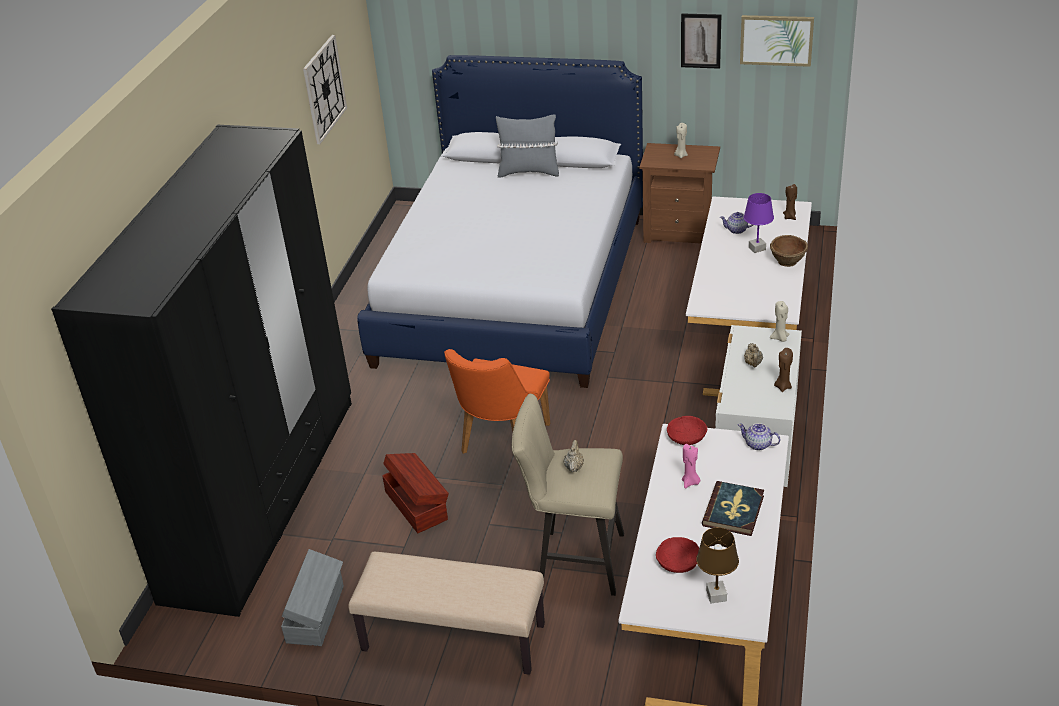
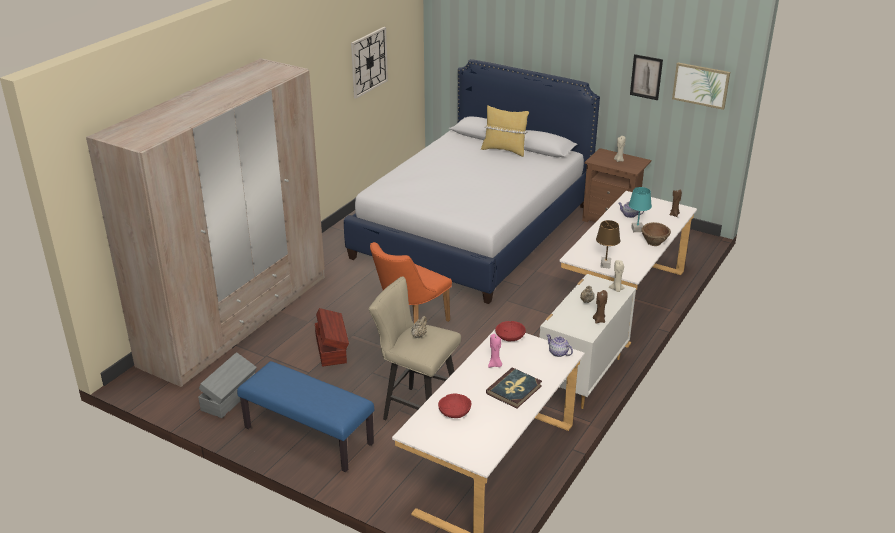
camera: 15 degrees right, 5 degrees down
black wardrobe [51,125,352,617] -> beige wardrobe [86,58,325,387]
beige bench [349,552,545,675] -> blue bench [237,361,374,472]
grey pillow [496,114,559,178] -> yellow pillow [481,105,529,157]
brown table lamp [696,527,739,603] -> brown table lamp moved to [596,220,620,268]
purple table lamp [744,193,774,253] -> turquoise table lamp [629,187,652,232]

